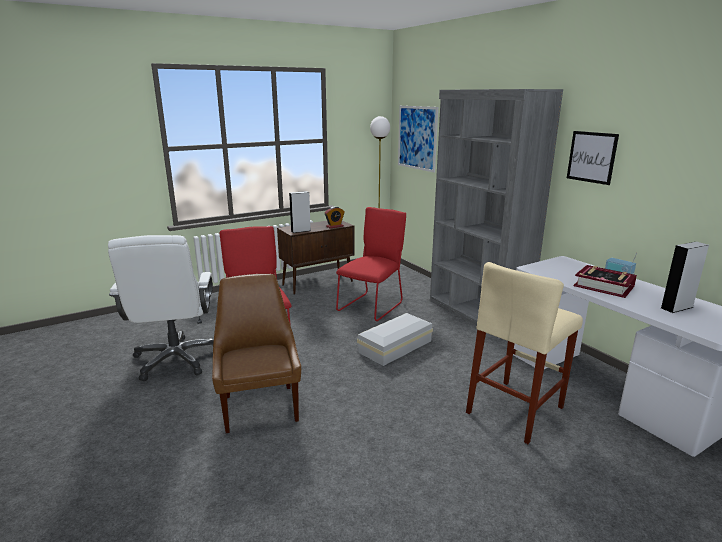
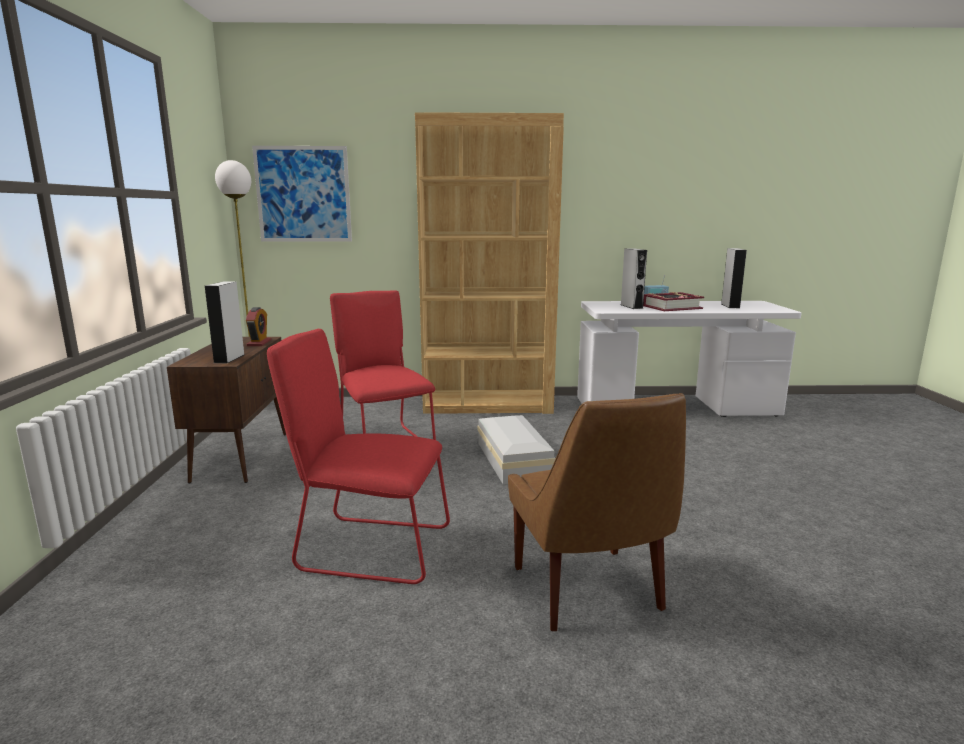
camera: 60 degrees left, 5 degrees down
white office chair [108,235,214,381] -> none
brown chair [212,274,301,433] -> brown chair turned 120 degrees counterclockwise [508,393,686,631]
grey bookcase [430,89,563,339] -> brown bookcase [415,112,564,414]
beige stool [466,262,583,444] -> none
picture [567,131,619,185] -> none
none -> grey speaker [621,248,647,309]

